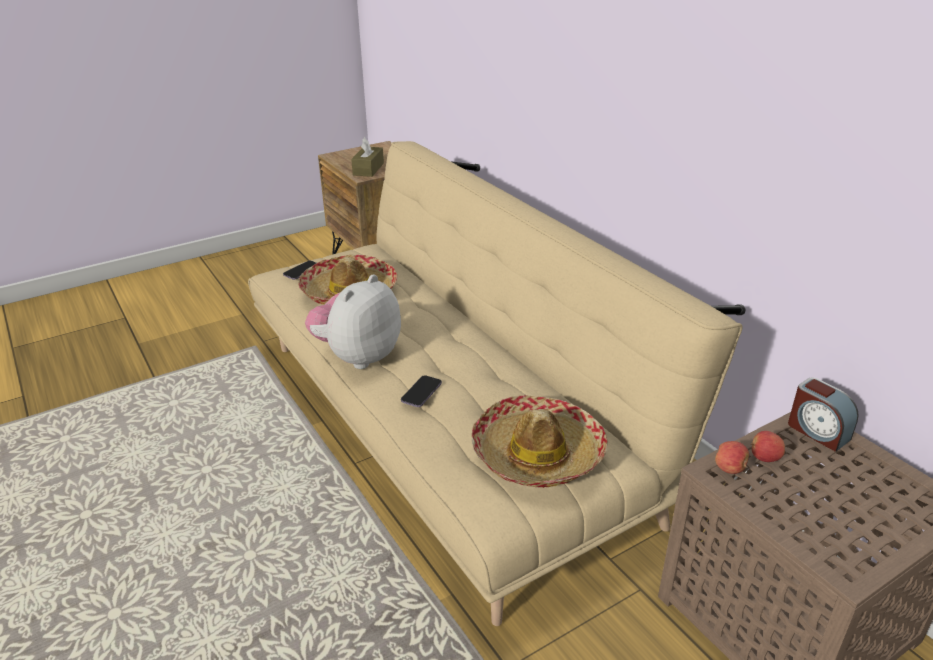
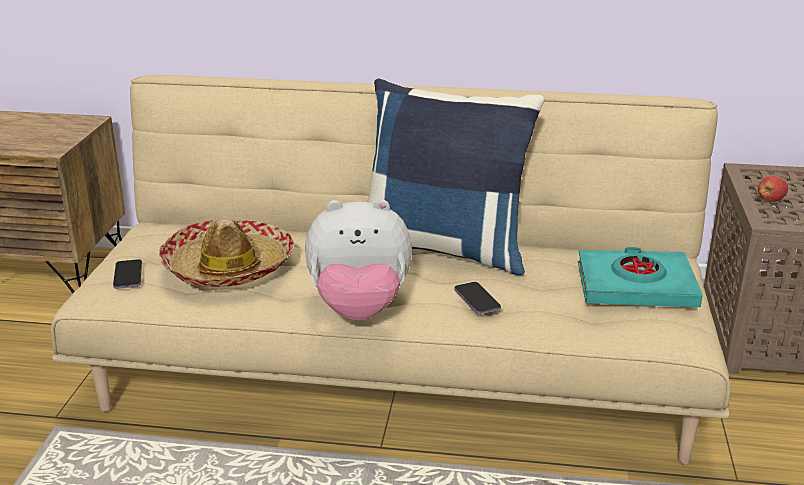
camera: 50 degrees left, 5 degrees down
plush toy [305,274,401,369] -> plush toy turned 75 degrees counterclockwise [305,200,412,321]
brown tissue box [351,137,384,177] -> none
hat [472,395,608,488] -> turquoise book [578,247,703,307]
apple [715,441,749,474] -> none
alarm clock [788,378,859,452] -> none
none -> blue pillow [367,79,545,275]

